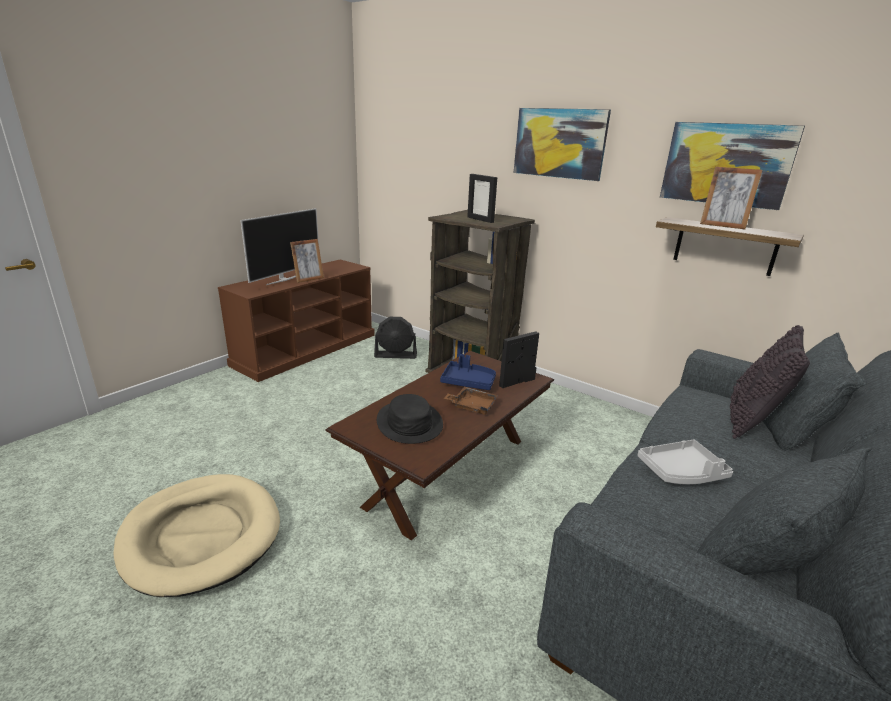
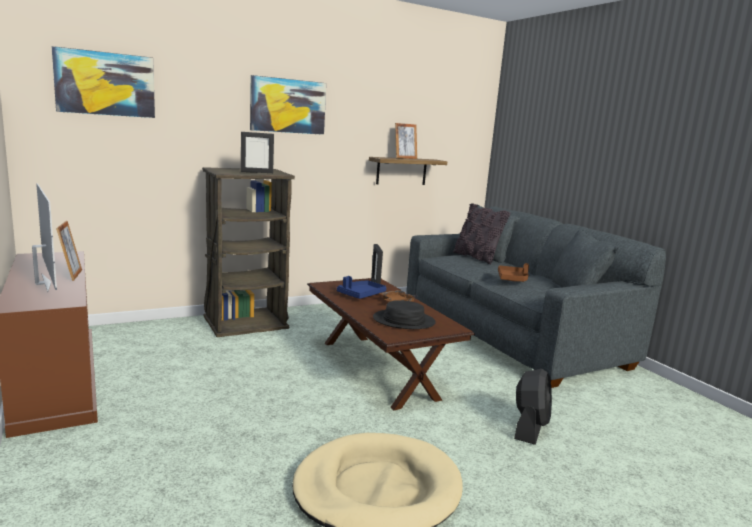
camera: 65 degrees left, 10 degrees down
black fan [374,317,417,359] -> black fan moved to [514,369,552,445]
grey tray [638,440,733,484] -> brown tray [498,263,529,282]
picture [660,122,805,210] -> picture moved to [51,46,155,118]

